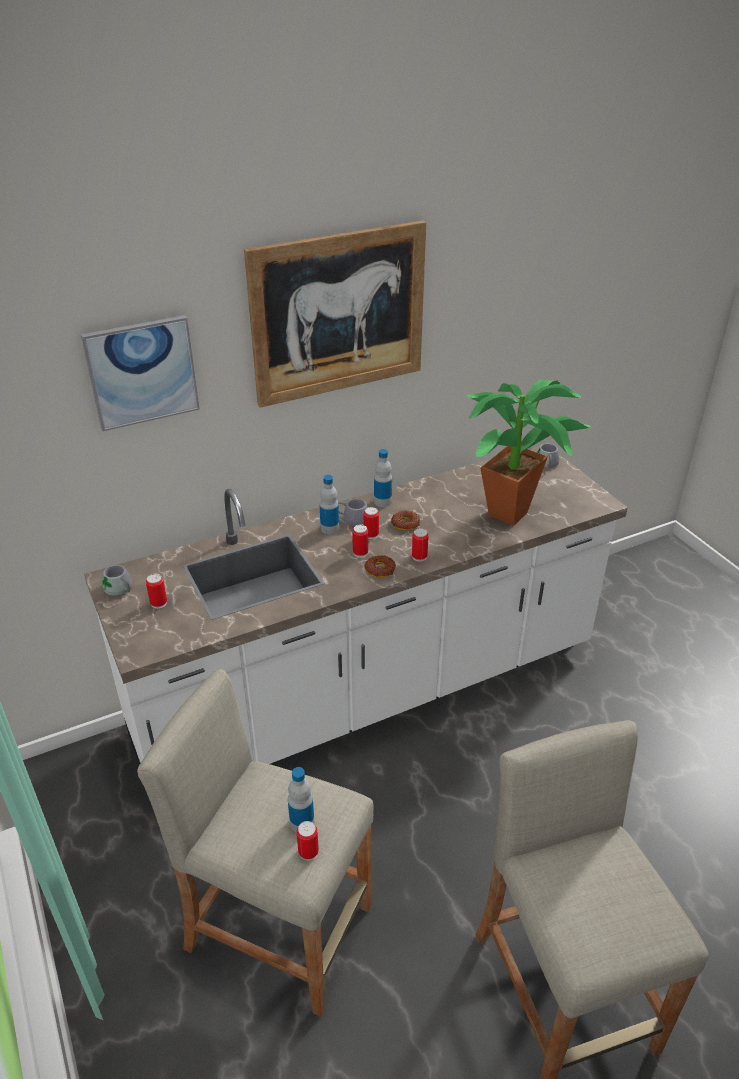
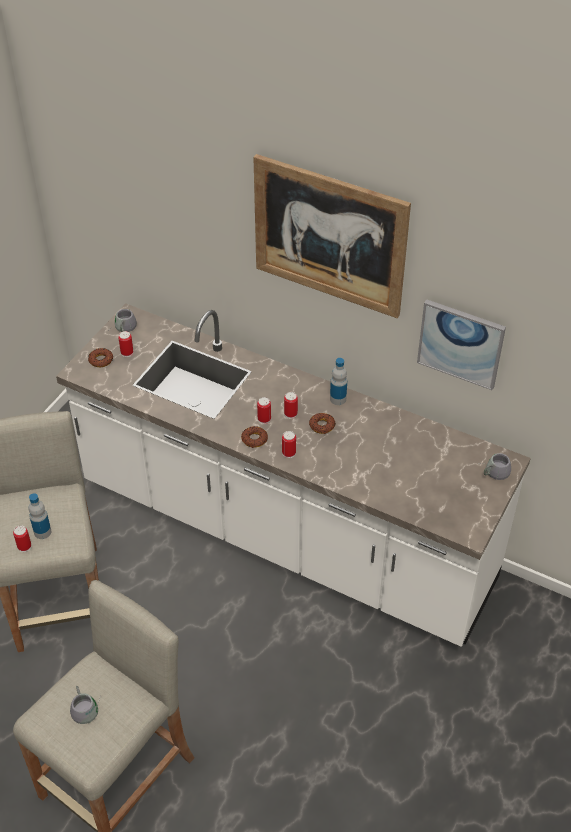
camera: 55 degrees right, 10 degrees up
picture [81,315,199,431] -> picture moved to [417,299,506,390]
bottle [320,475,339,535] -> none
grey mug [338,499,368,526] -> grey mug moved to [70,686,100,724]
potted plant [467,379,591,526] -> none
none -> donut [88,348,113,367]

